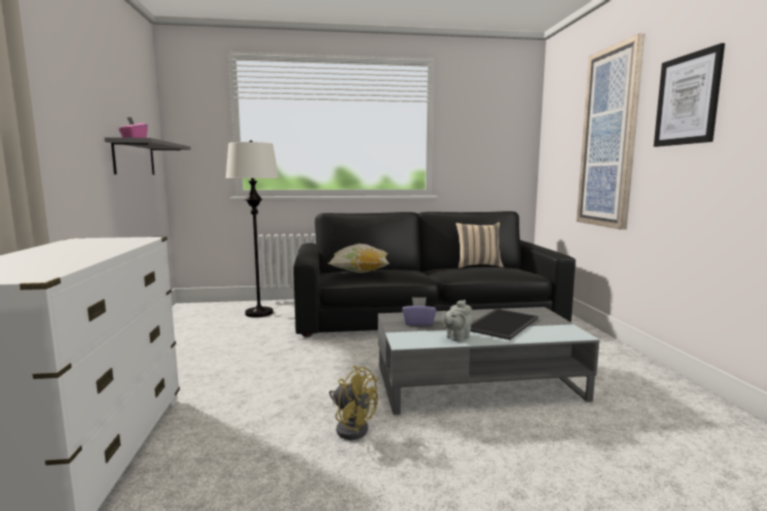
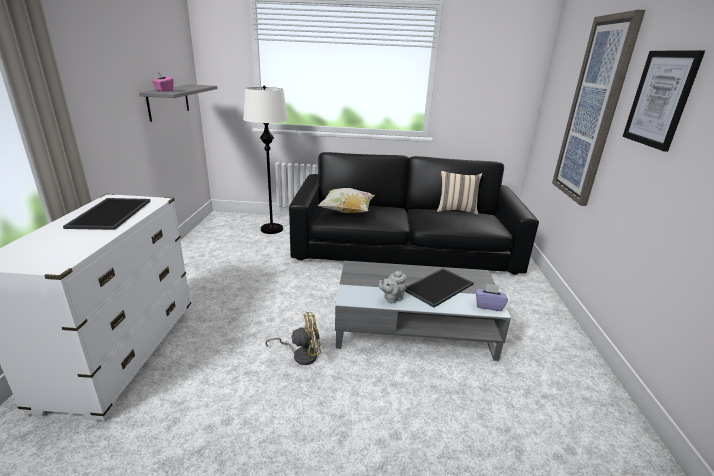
camera: 10 degrees right, 15 degrees up
yellow fan [329,365,378,440] -> yellow fan turned 60 degrees counterclockwise [265,312,321,365]
purple tissue box [402,297,436,326] -> purple tissue box moved to [476,283,508,311]
none -> tray [63,198,150,230]

